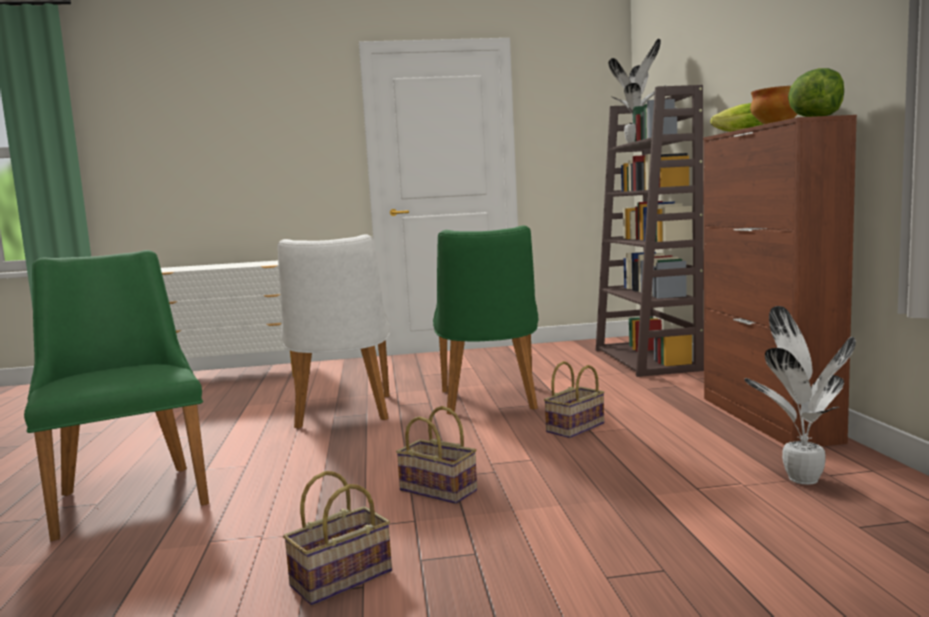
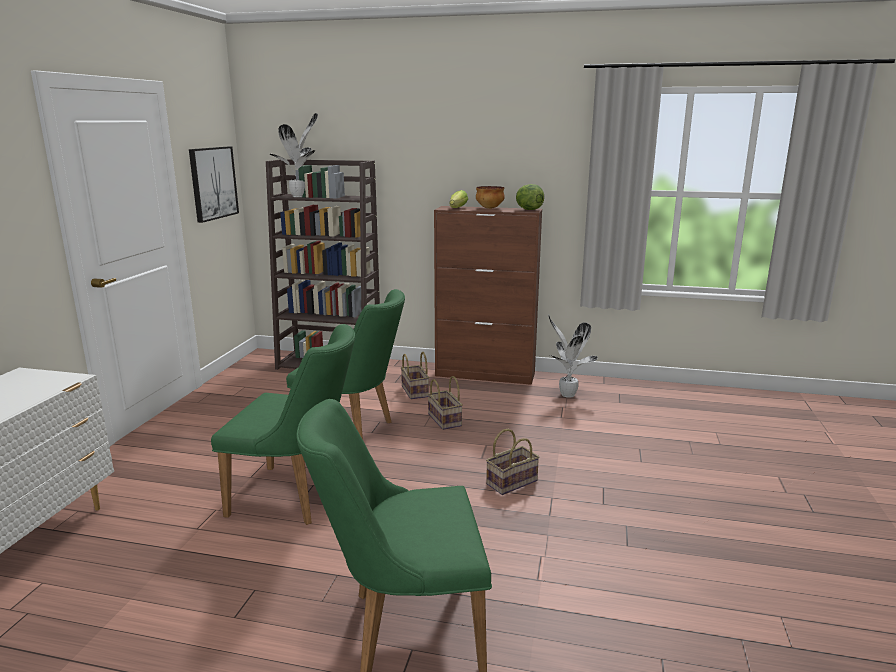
camera: 70 degrees left, 10 degrees up
white chair [278,234,390,429] -> green chair [211,324,355,525]
basket [283,471,392,605] -> basket moved to [401,352,429,399]
none -> picture [189,147,239,223]

